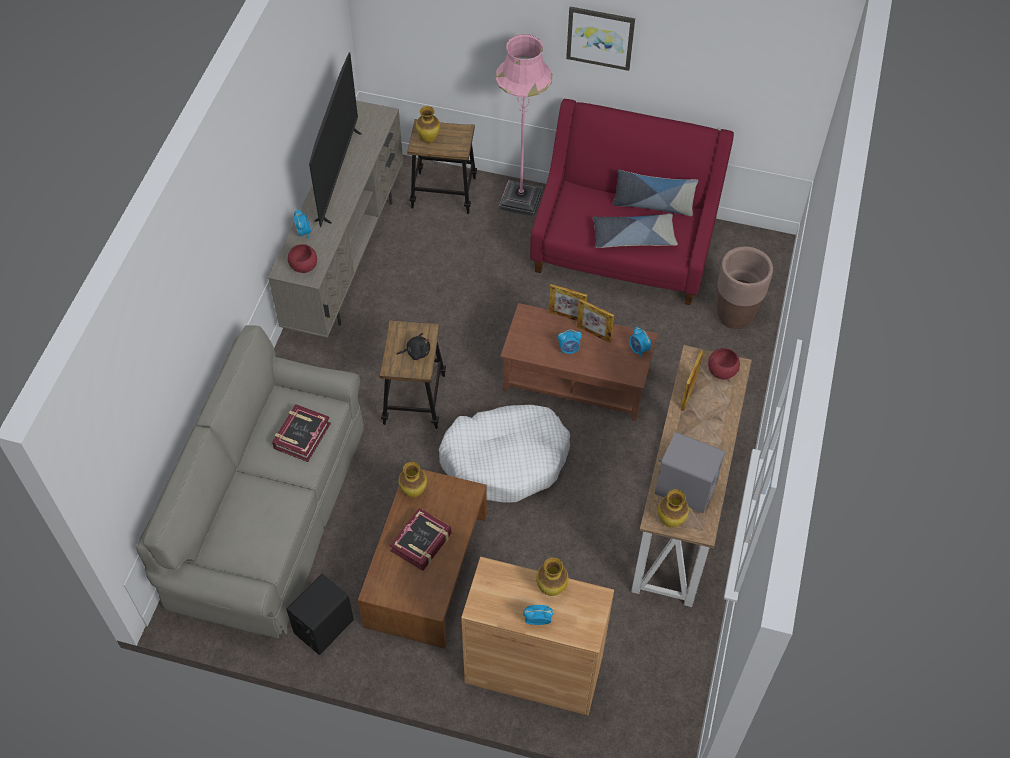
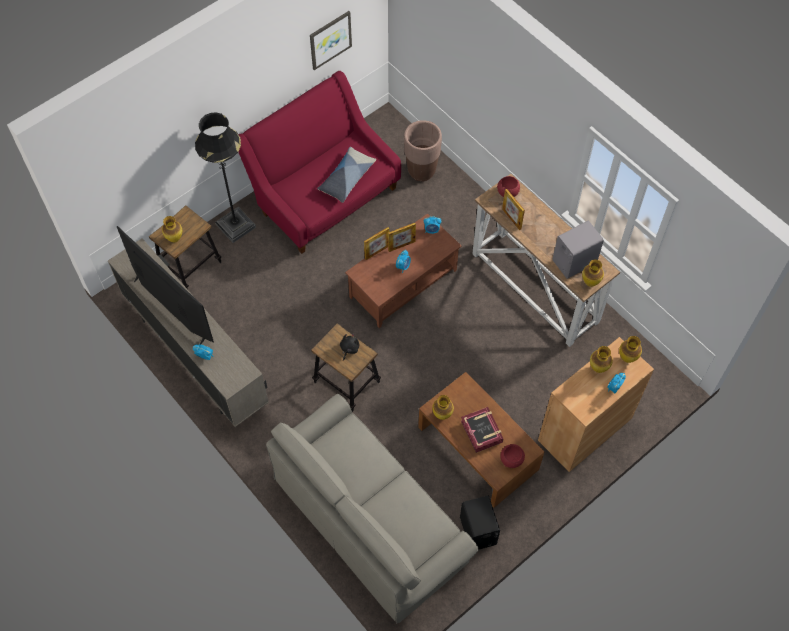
camera: 55 degrees left, 5 degrees up
book [272,404,331,462] -> none
red bowl [288,244,317,273] -> red bowl moved to [500,444,525,468]
white dog bed [439,405,570,503] -> none
pink floor lamp [496,34,552,217] -> black floor lamp [195,112,256,243]
picture [566,7,635,71] -> picture moved to [310,11,352,70]
pillow [612,169,698,216] -> none
none -> vase [619,336,642,363]

